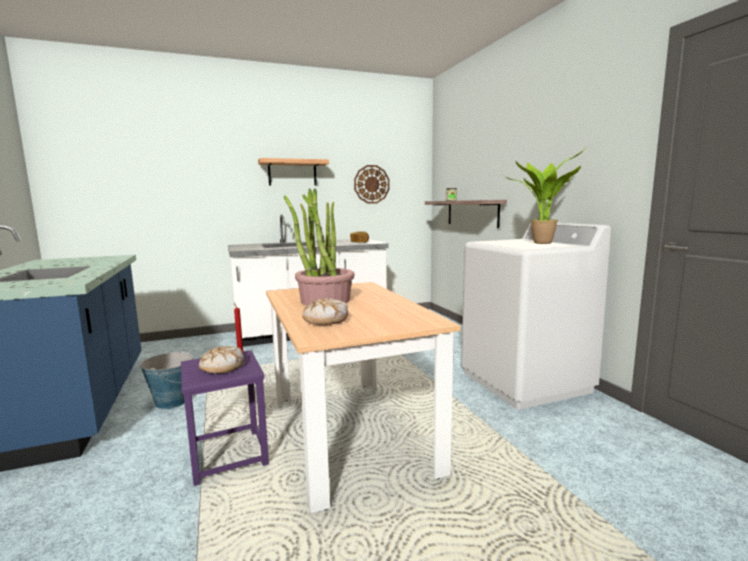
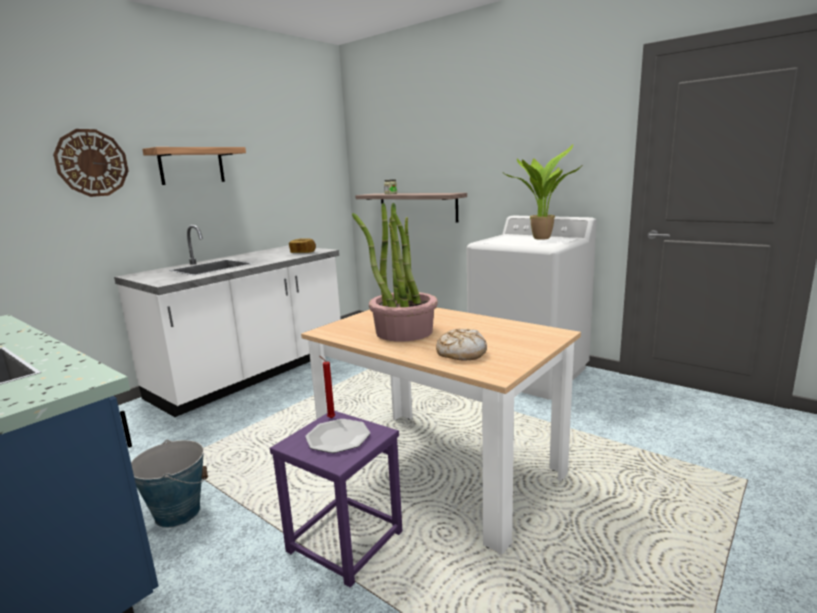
camera: 30 degrees left, 5 degrees up
bread [199,346,244,374] -> plate [305,419,370,453]
wall clock [354,165,390,204] -> wall clock moved to [53,129,128,197]

